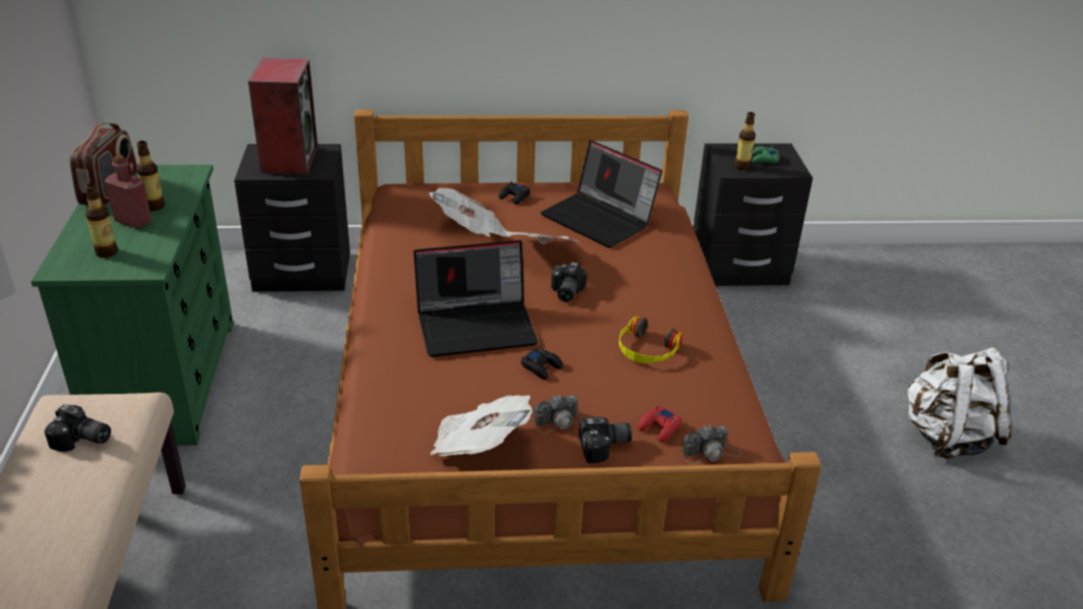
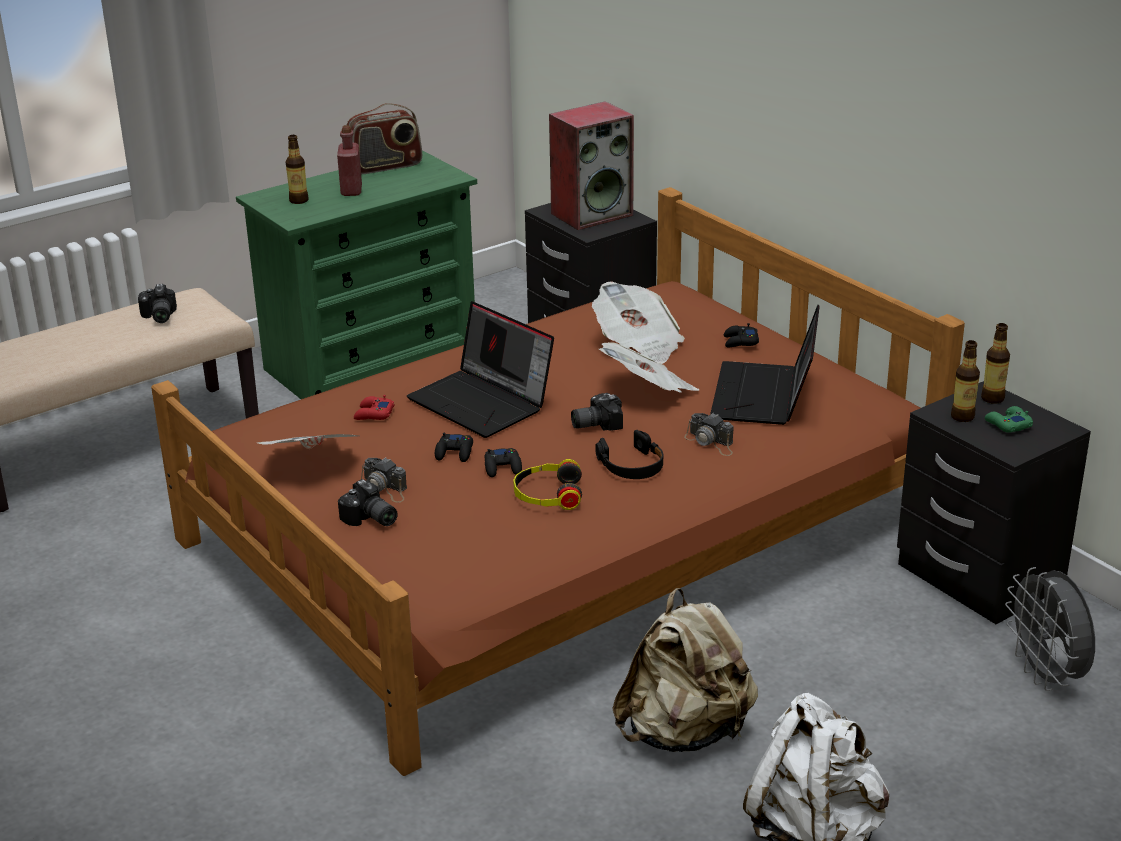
camera: 60 degrees right, 5 degrees down
bottle [136,141,165,211] -> bottle moved to [981,323,1010,404]
red game controller [638,406,682,442] -> red game controller moved to [354,395,395,420]
camera [682,425,742,464] -> camera moved to [684,413,733,456]
none -> black game controller [485,448,522,477]
none -> black headphones [595,430,663,479]
none -> beige backpack [612,588,758,752]
none -> grey fan [1005,567,1095,691]

